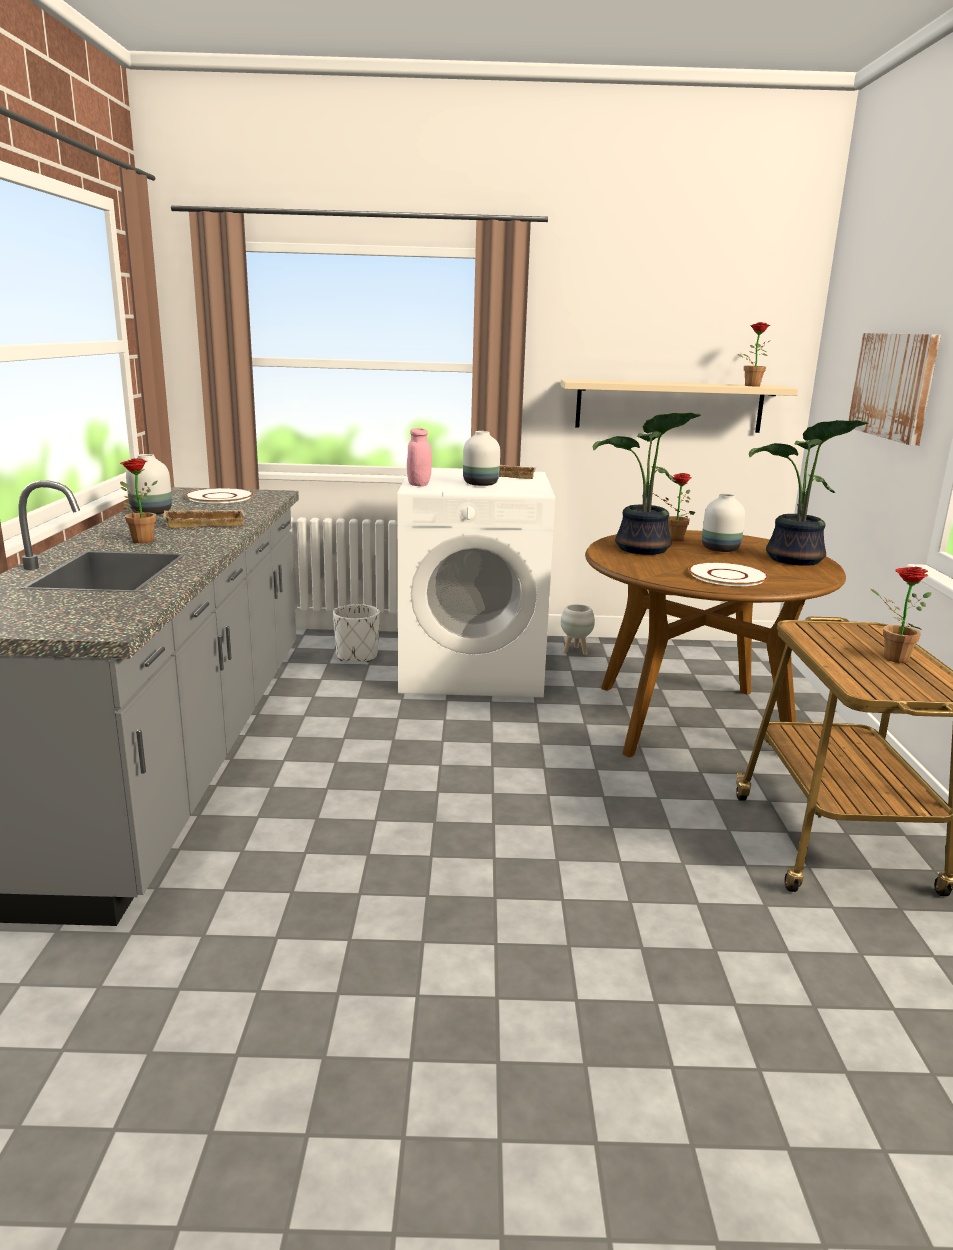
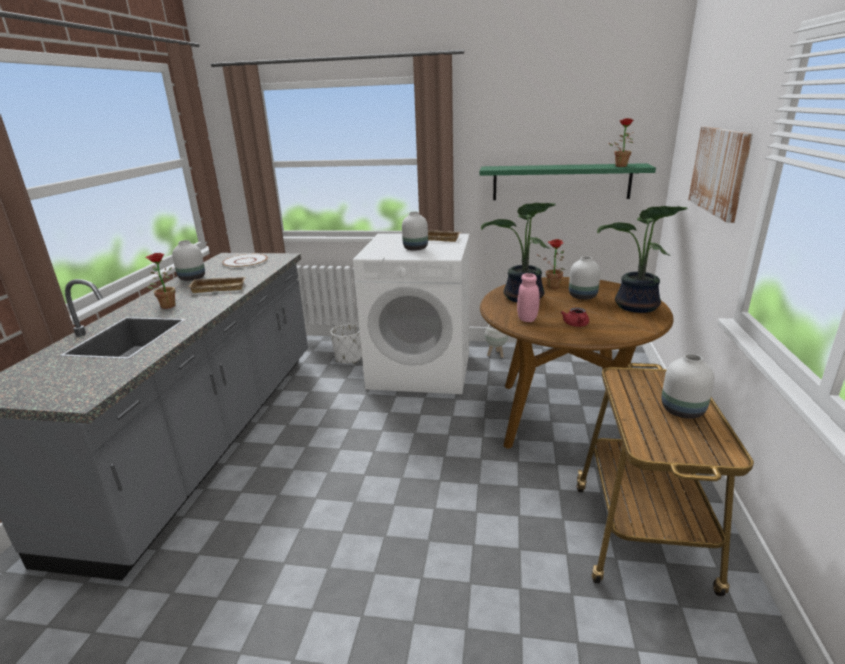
camera: 10 degrees right, 5 degrees up
pink jar [407,428,432,486] -> pink jar moved to [517,273,540,322]
beige shelf [561,379,798,433] -> green shelf [480,163,656,200]
white plate [688,562,768,586] -> red teapot [561,307,589,327]
potted plant [870,567,931,663] -> white vase [661,354,714,419]

